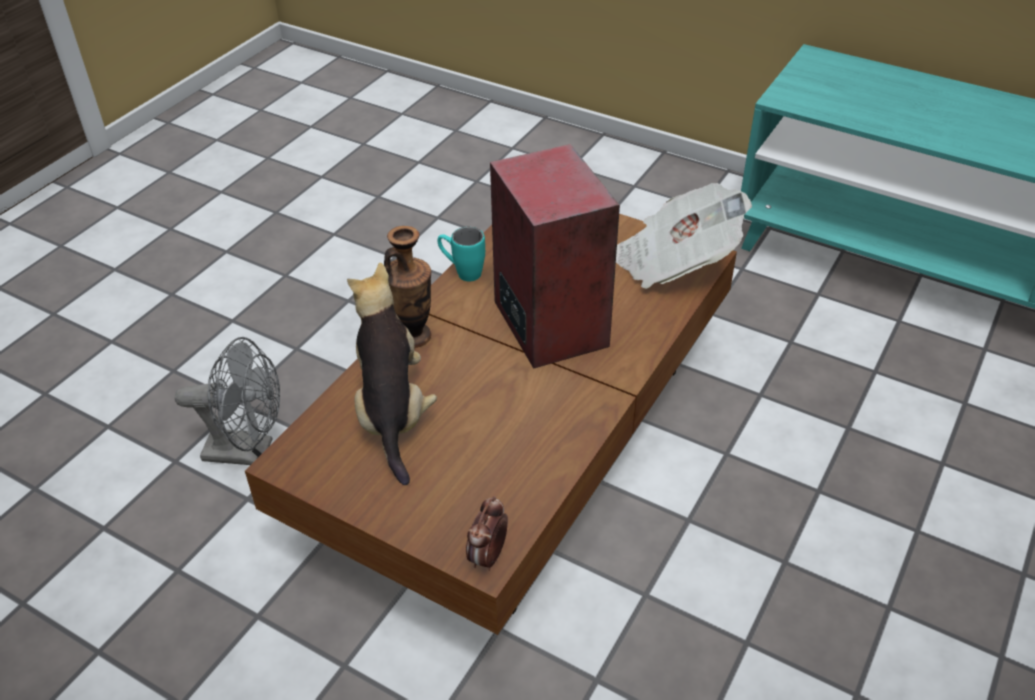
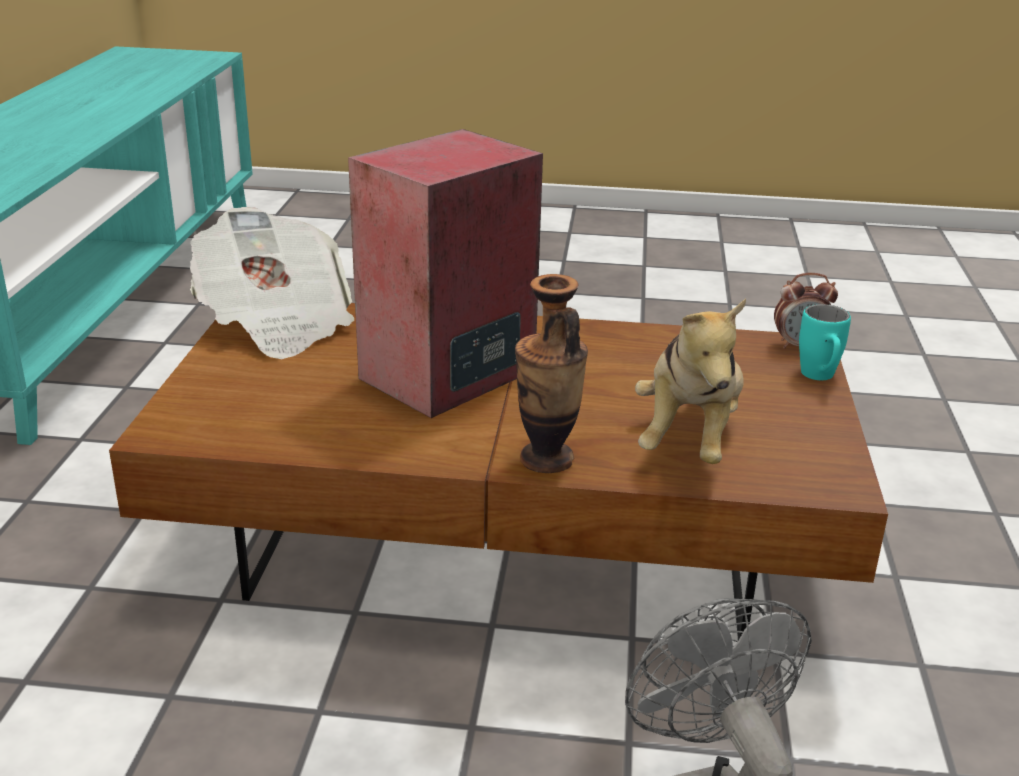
camera: 115 degrees left, 15 degrees down
plush toy [347,262,437,485] -> plush toy turned 45 degrees counterclockwise [635,299,746,464]
turquoise mug [437,227,485,281] -> turquoise mug moved to [799,304,851,380]

